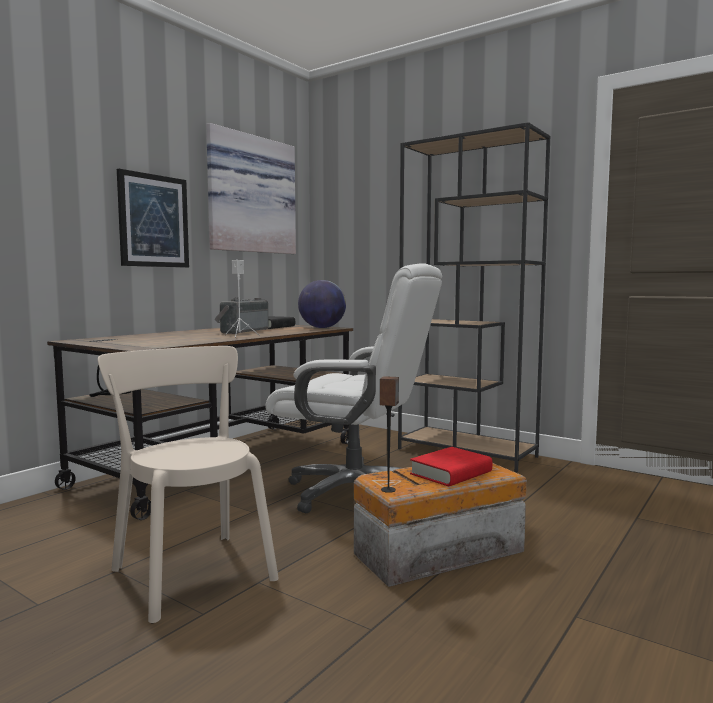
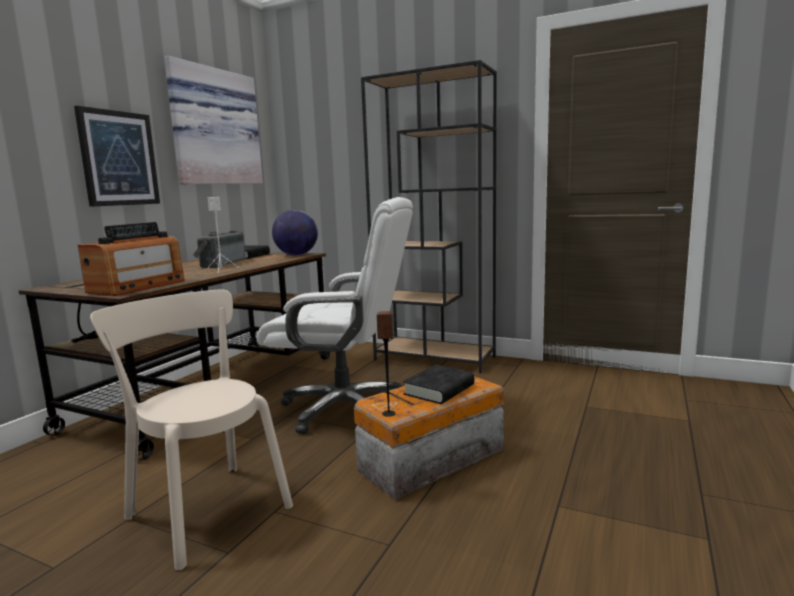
camera: 10 degrees left, 5 degrees up
red book [410,447,492,486] -> black book [403,365,474,404]
none -> radio [78,222,185,296]

